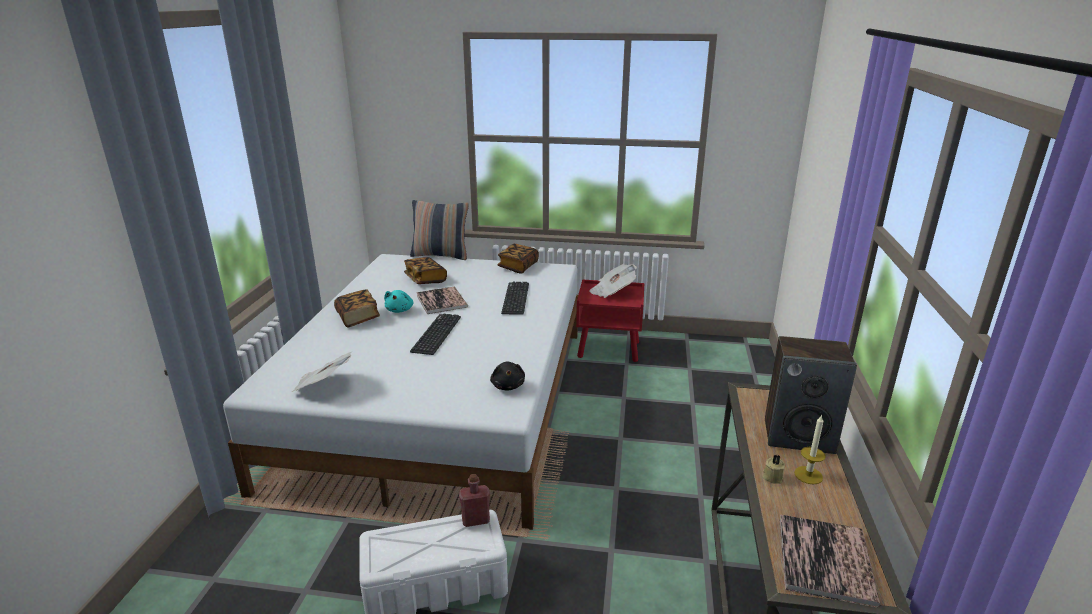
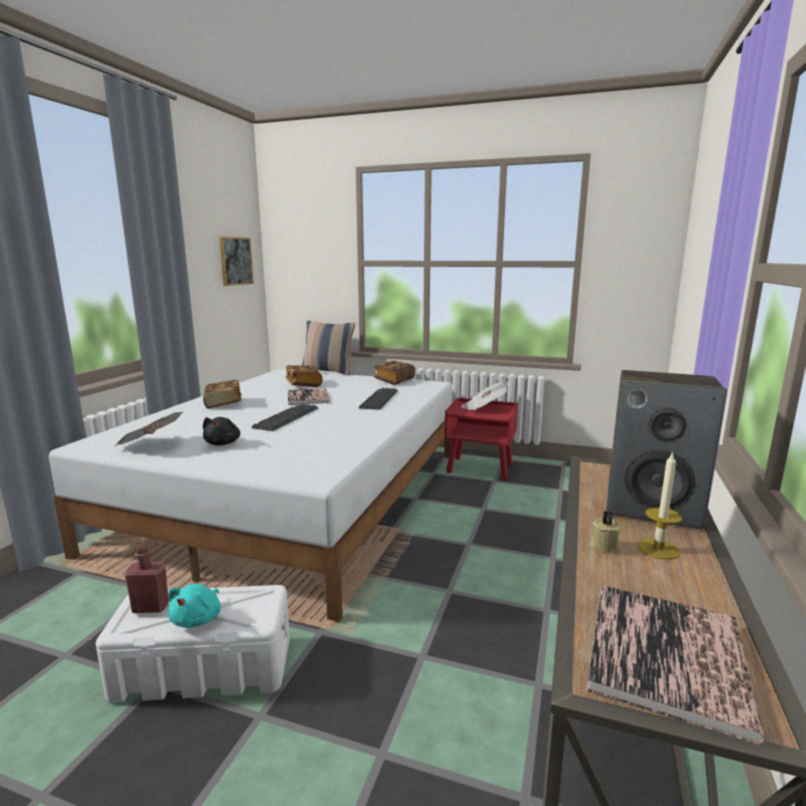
camera: 10 degrees right, 10 degrees down
turquoise plush toy [384,290,414,313] -> turquoise plush toy moved to [168,584,221,628]
red bottle [459,474,490,527] -> red bottle moved to [124,544,169,613]
black plush toy [490,362,525,390] -> black plush toy moved to [203,417,240,445]
none -> picture [219,236,254,286]

